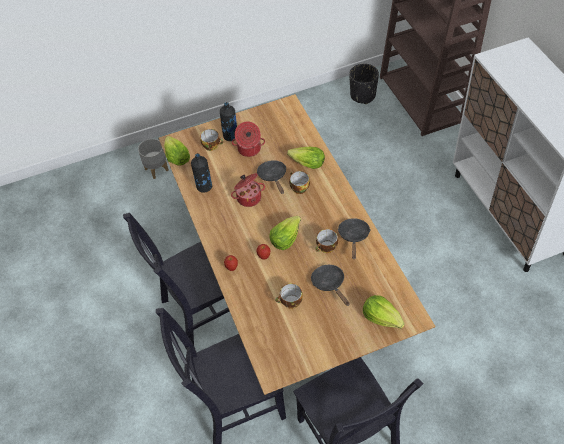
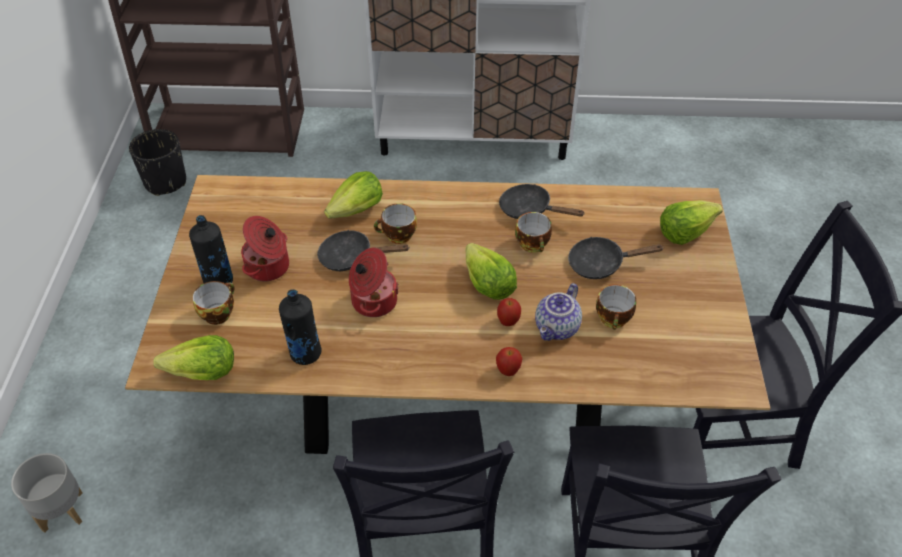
camera: 70 degrees left, 5 degrees down
none -> teapot [535,283,582,341]

